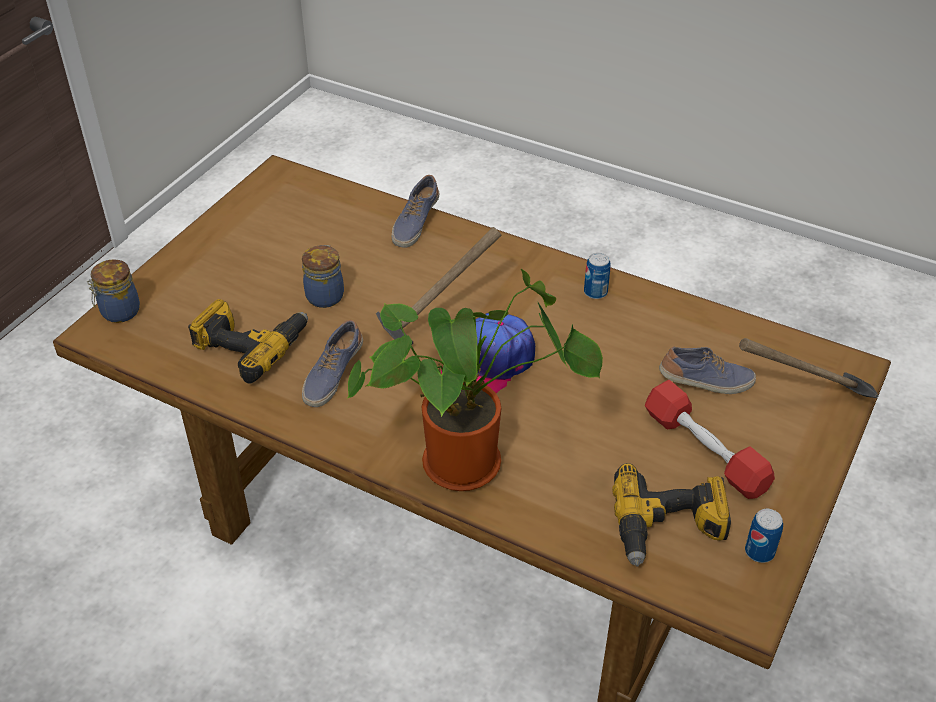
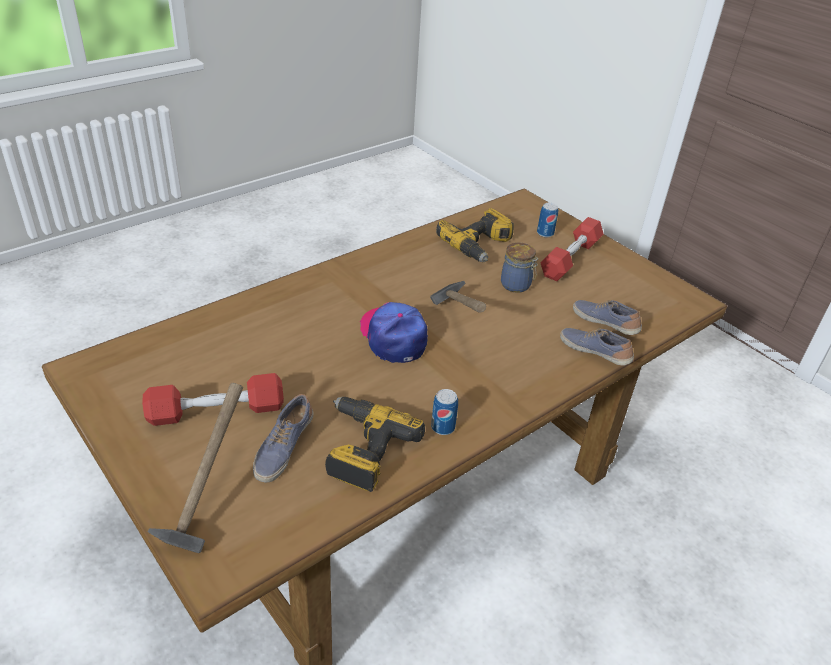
camera: 110 degrees right, 5 degrees down
jar [87,259,140,323] -> none
shoe [302,320,363,407] -> shoe moved to [573,299,642,335]
potted plant [347,269,603,491] -> none
power drill [612,463,731,566] -> power drill moved to [325,397,425,492]
can [745,509,783,563] -> can moved to [537,203,558,237]
none -> red dumbbell [541,217,604,281]

